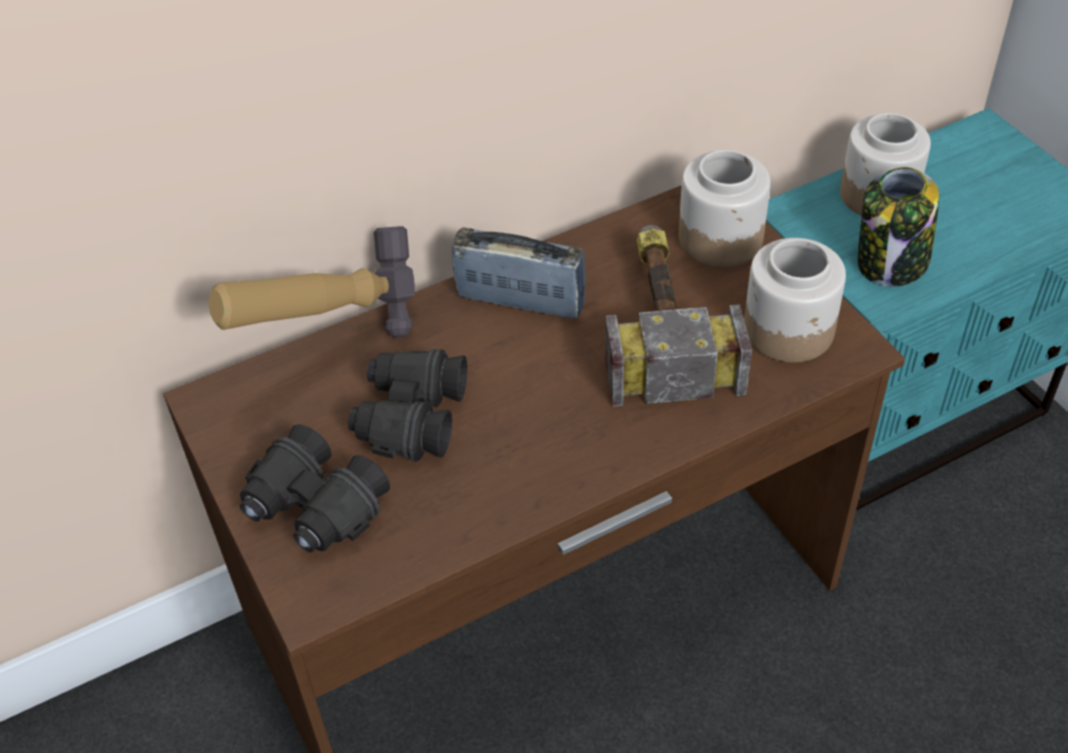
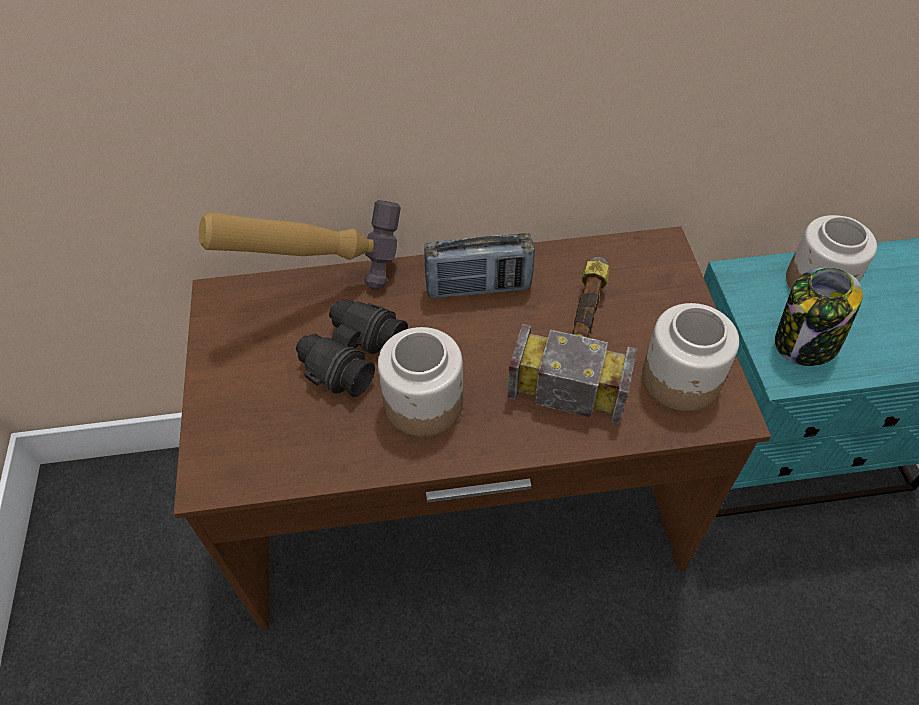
camera: 20 degrees right, 5 degrees up
black binoculars [240,424,390,553] -> none
radio [452,227,586,319] -> radio turned 135 degrees clockwise [424,233,535,298]
jar [679,150,771,267] -> jar moved to [378,327,463,437]

